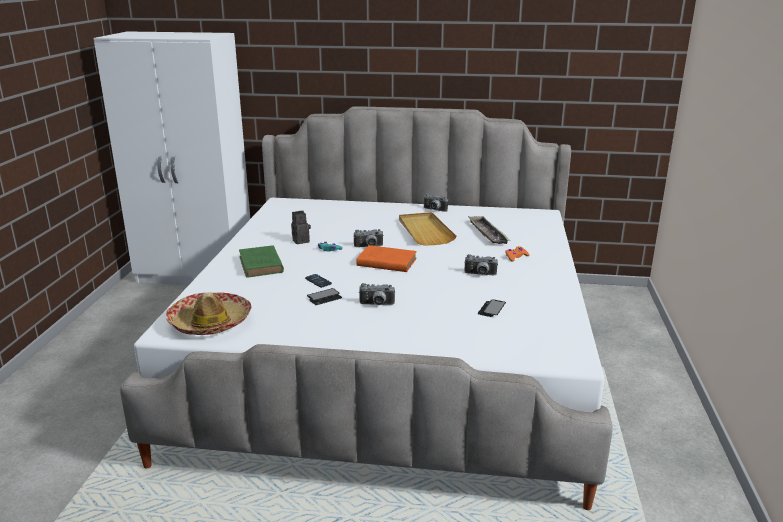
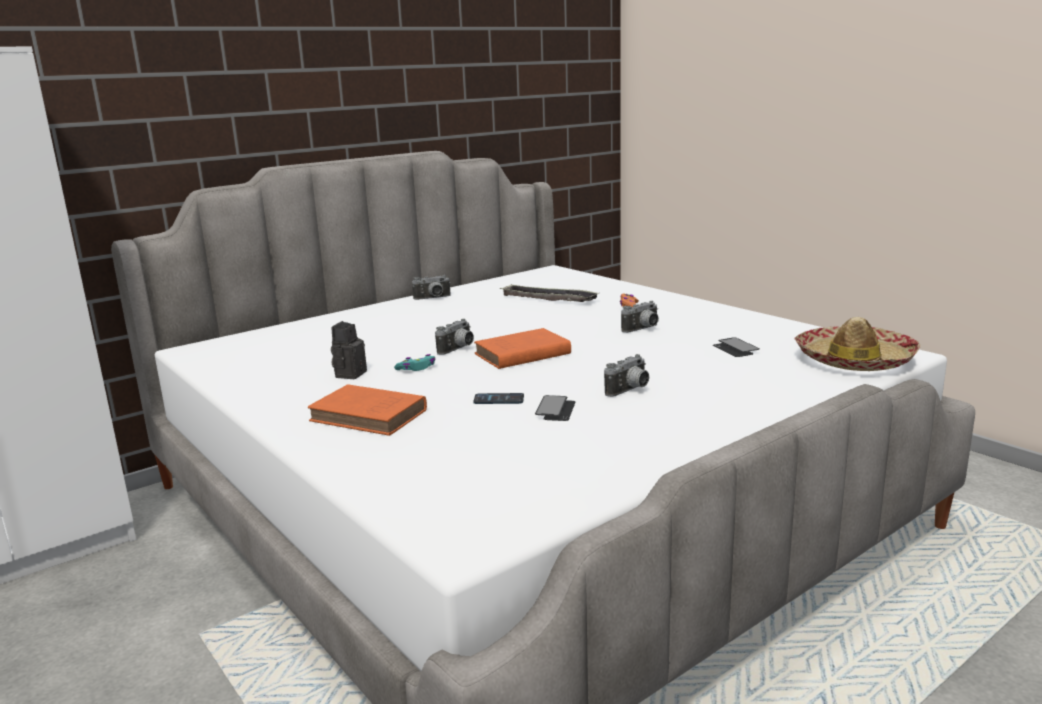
camera: 45 degrees left, 5 degrees down
hat [166,292,251,335] -> hat moved to [794,317,920,371]
green book [239,245,284,277] -> orange book [308,384,427,436]
beige tray [399,212,457,246] -> none

